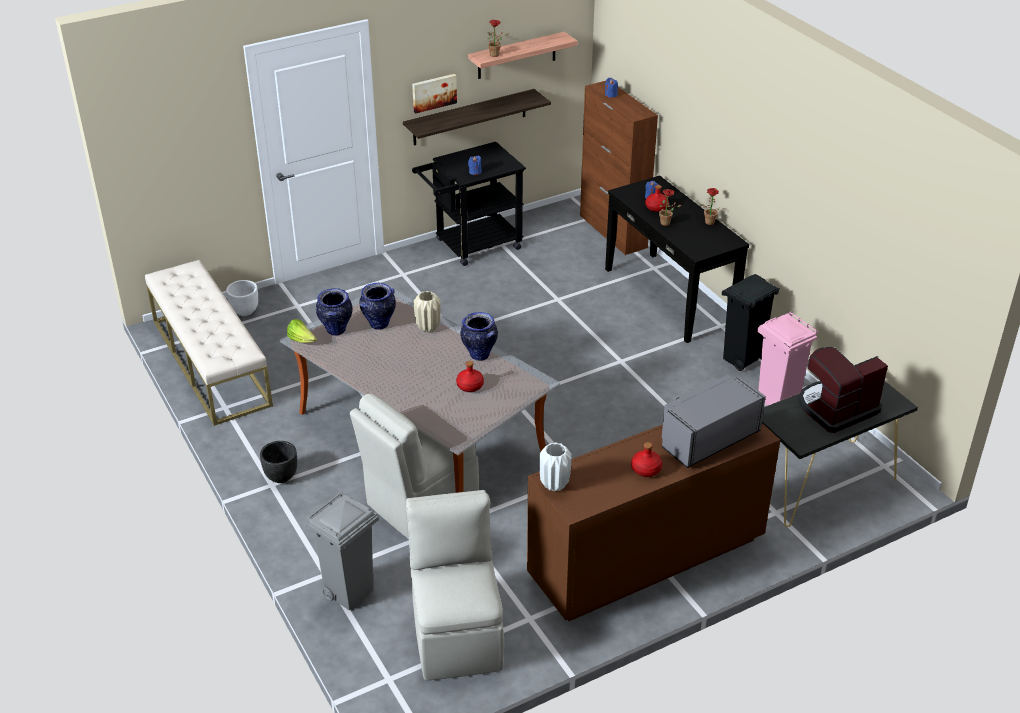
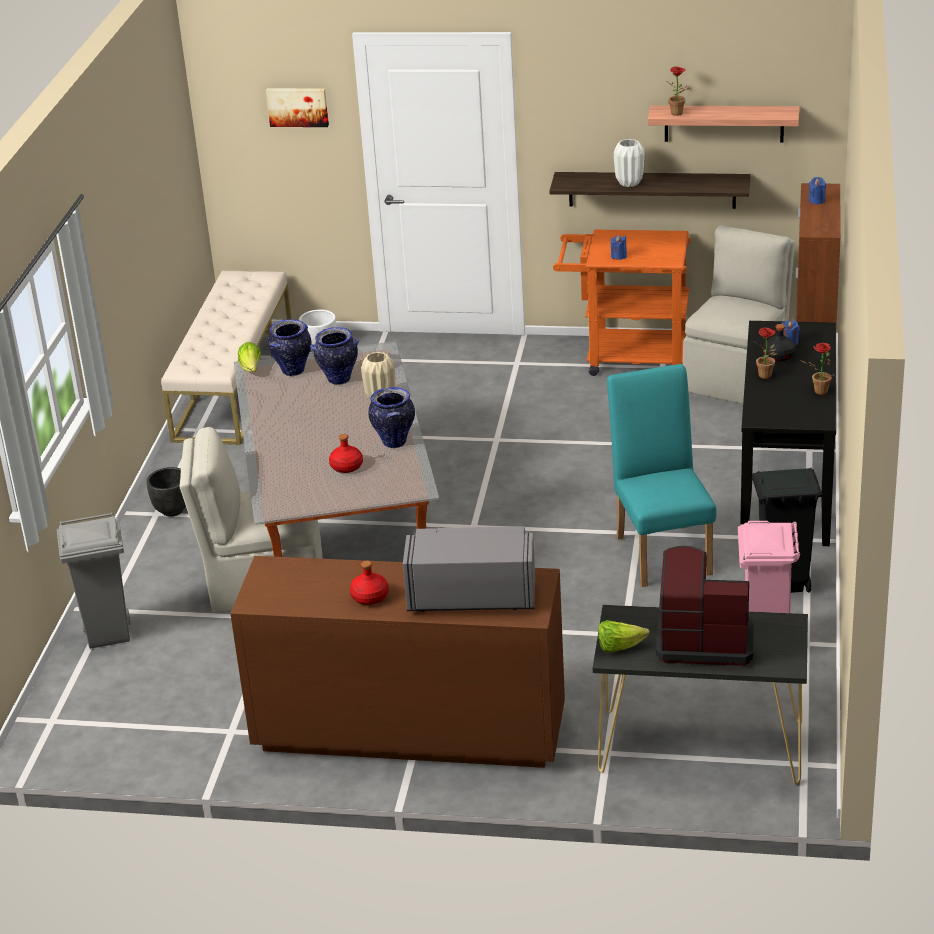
camera: 40 degrees right, 5 degrees down
beige chair [406,490,504,680] -> beige chair moved to [683,225,795,404]
picture [412,74,457,114] -> picture moved to [266,88,329,127]
black cart [412,142,526,266] -> orange cart [553,230,691,376]
white vase [539,442,572,491] -> white vase moved to [614,139,644,187]
red bottle [645,185,669,212] -> black bottle [763,324,796,361]
none -> lettuce [598,620,650,652]
none -> turquoise chair [607,364,717,587]

